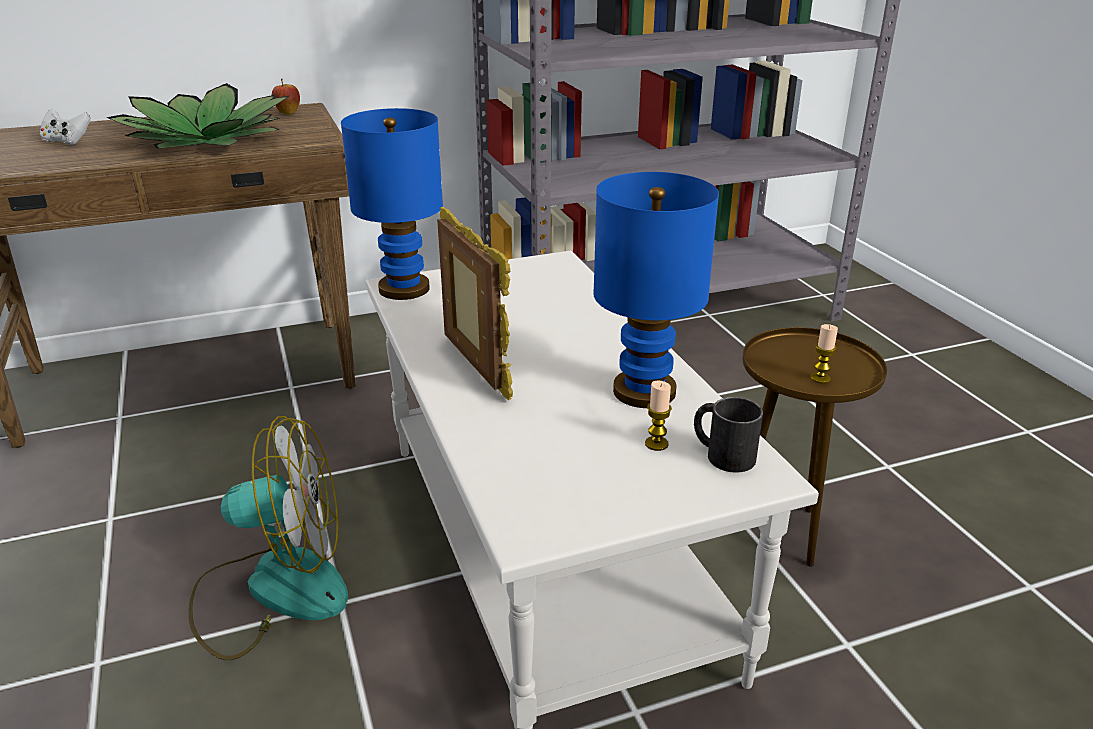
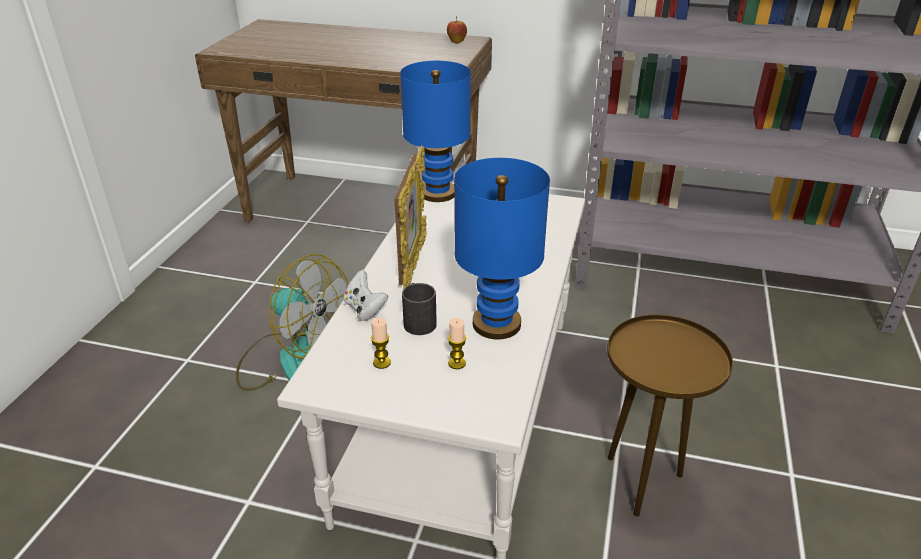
camera: 35 degrees right, 5 degrees up
white game controller [40,108,91,145] -> white game controller moved to [343,270,388,321]
potted plant [106,83,289,149] -> none
black mug [694,397,763,473] -> black mug moved to [402,283,437,335]
candle [810,324,838,384] -> candle moved to [371,318,391,369]

